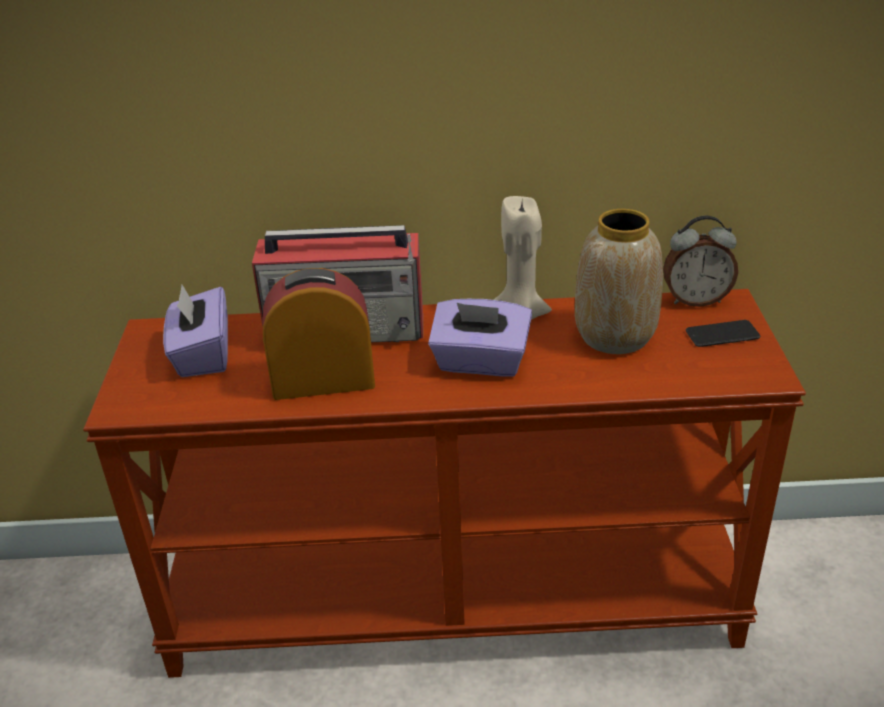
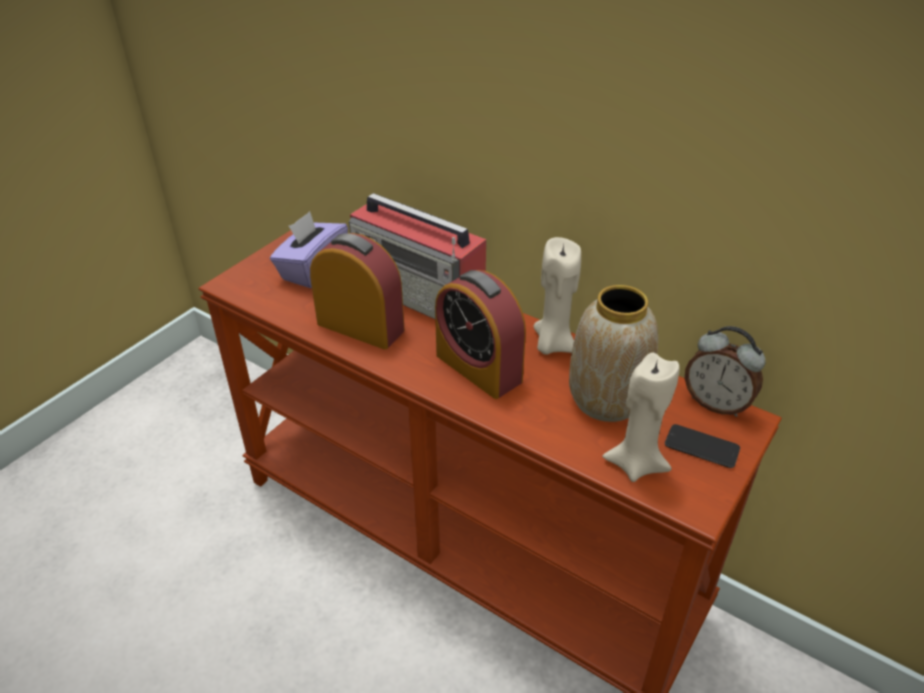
camera: 35 degrees right, 5 degrees up
purple tissue box [428,299,532,377] -> alarm clock [435,270,526,399]
none -> beige candle [603,353,680,482]

